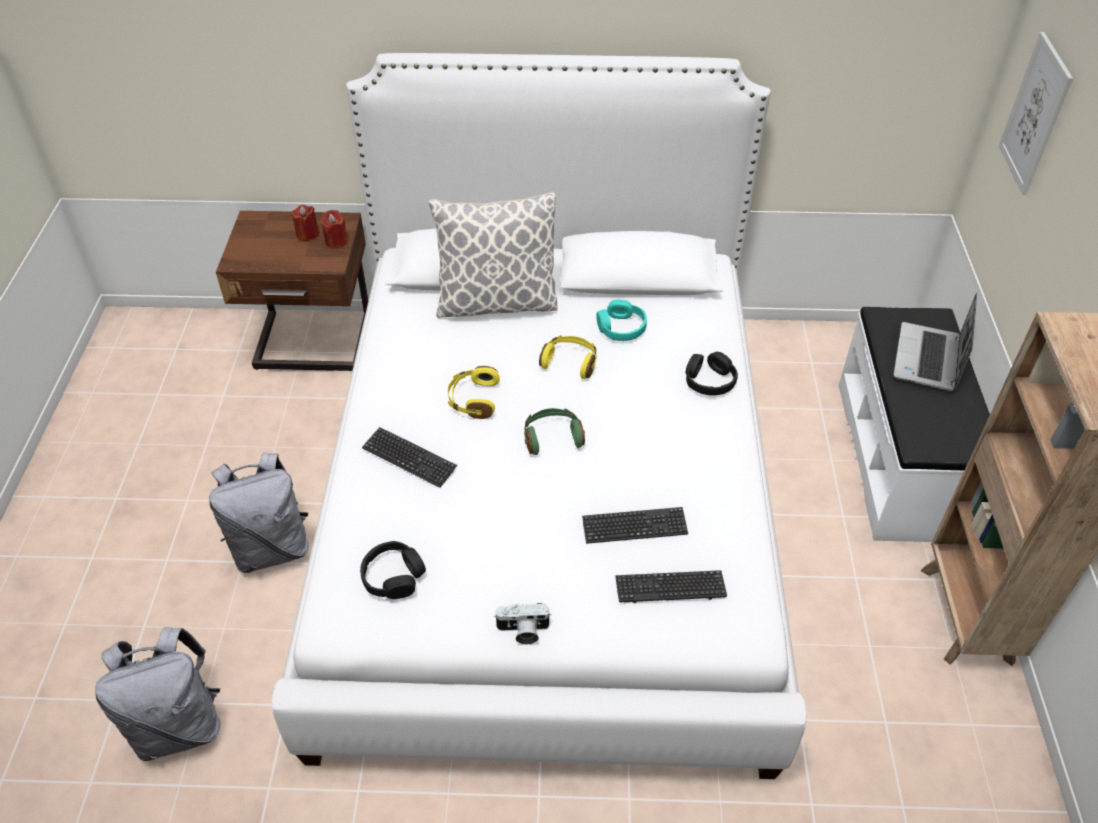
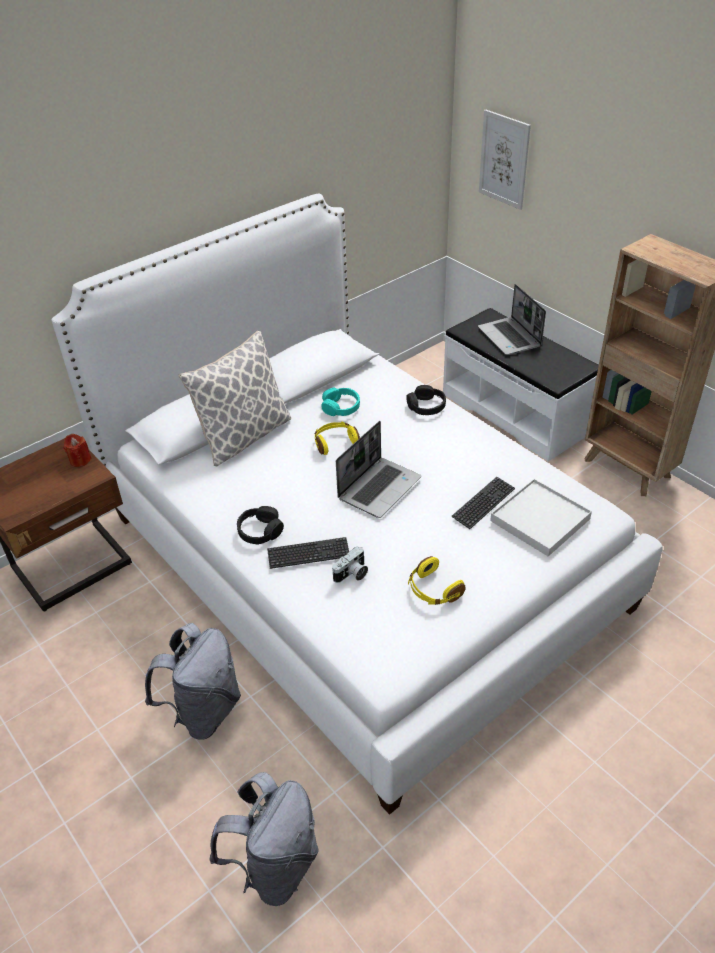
camera: 40 degrees left, 5 degrees down
red candle [292,205,319,241] -> none
black headphones [360,541,426,599] -> black headphones moved to [237,506,284,544]
yellow headphones [448,366,500,419] -> yellow headphones moved to [408,556,466,605]
camera [494,603,550,645] -> camera moved to [332,546,368,583]
green headphones [524,408,585,455] -> laptop [336,421,421,518]
keyboard [615,570,727,603] -> white tray [490,479,592,556]

